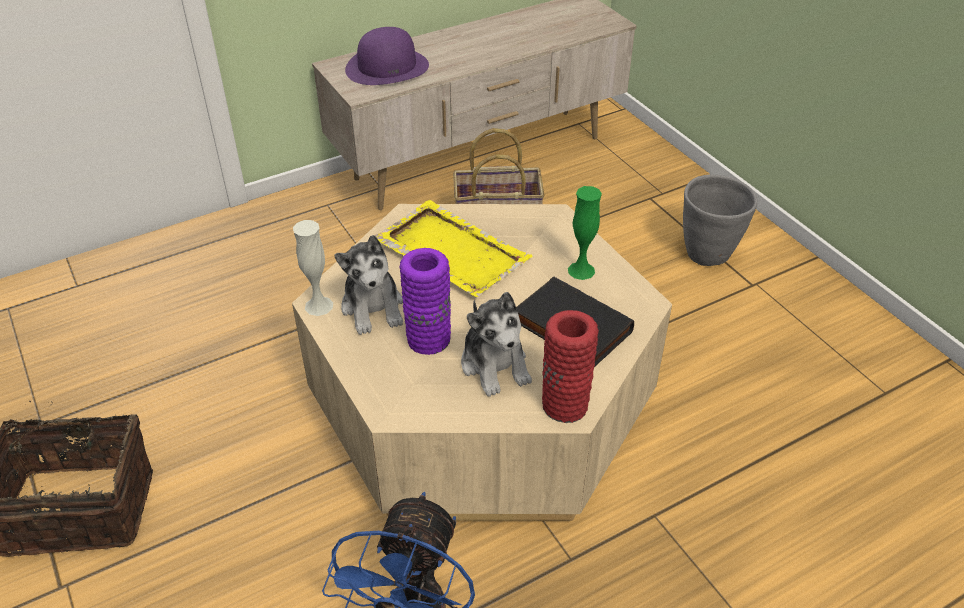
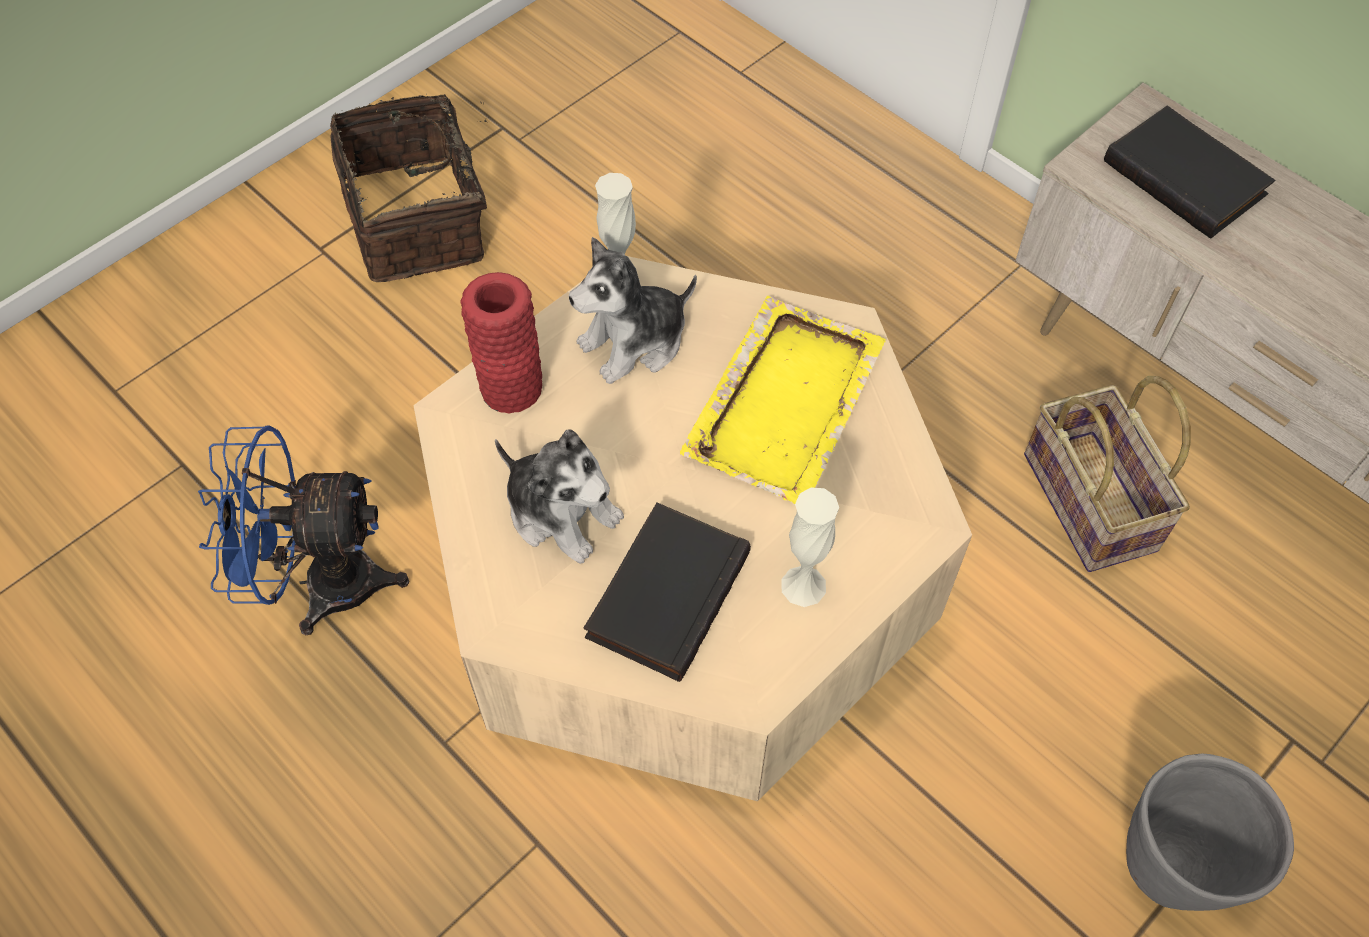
camera: 75 degrees right, 15 degrees up
purple hat [345,27,429,85] -> black book [1104,105,1275,239]
purple vase [399,248,451,355] -> none
plush toy [461,292,532,397] -> plush toy turned 105 degrees counterclockwise [495,430,624,564]
red vase [542,310,599,423] -> red vase moved to [460,272,542,414]
green vase [568,186,602,280] -> white vase [781,488,839,607]

